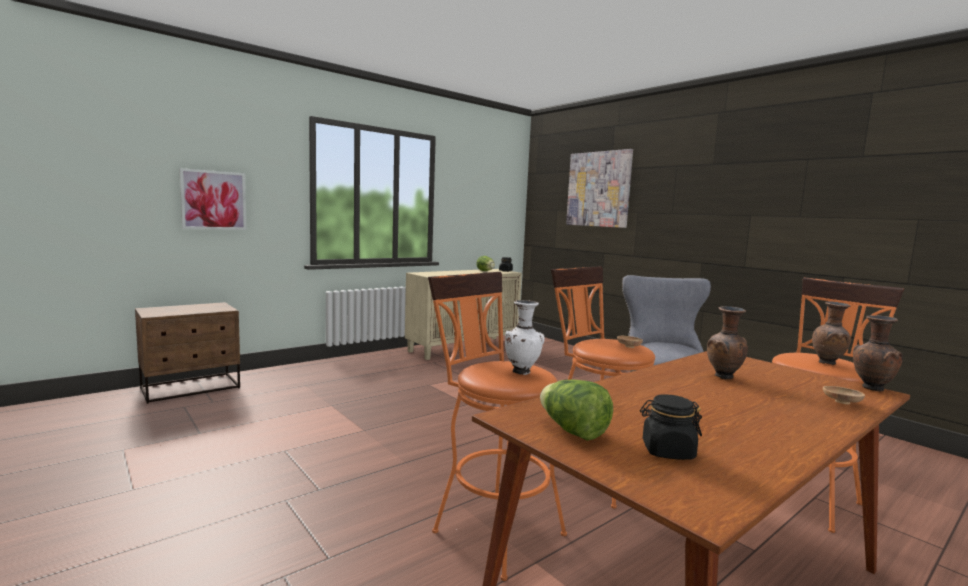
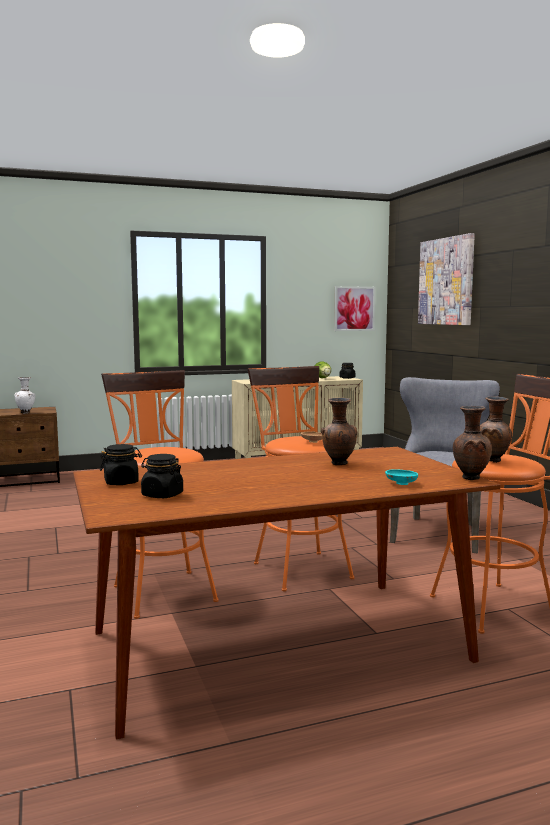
camera: 20 degrees right, 0 degrees up
picture [179,168,246,230] -> picture moved to [334,286,375,331]
white vase [505,300,545,375] -> white vase moved to [14,377,36,414]
lettuce [540,379,613,441] -> black jar [100,444,142,485]
brown bowl [823,386,865,404] -> turquoise bowl [385,469,418,485]

